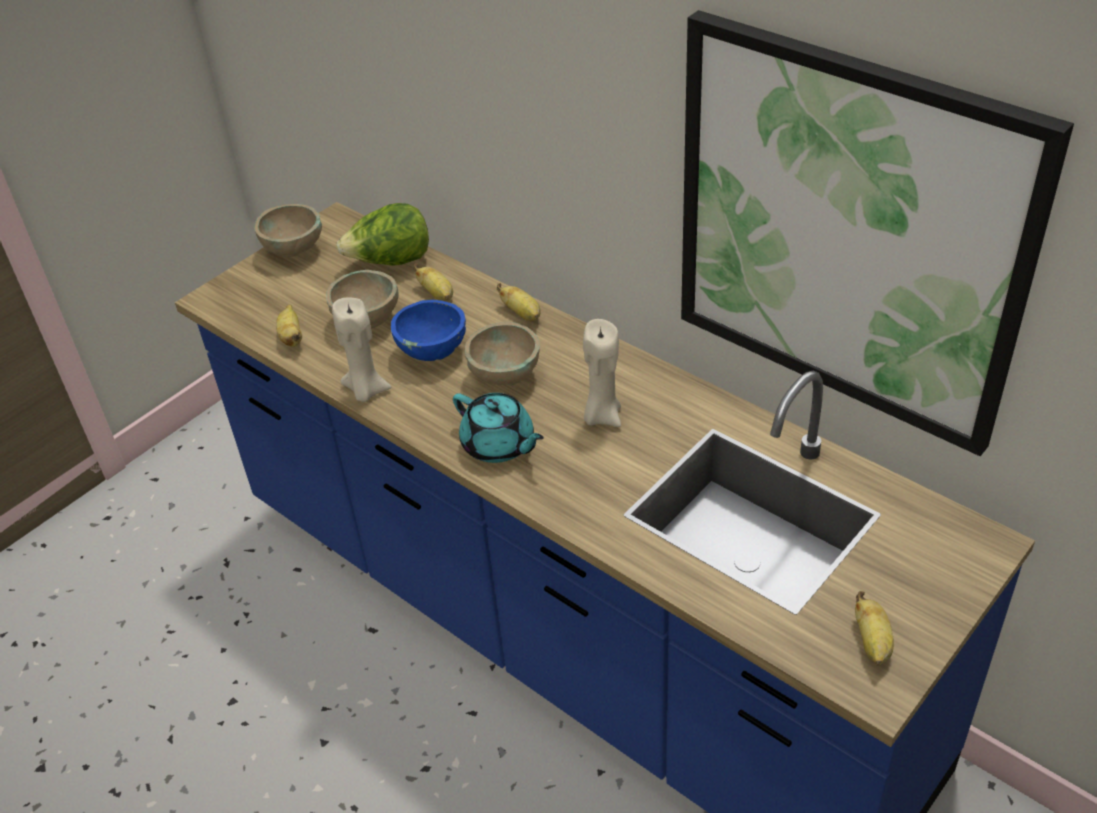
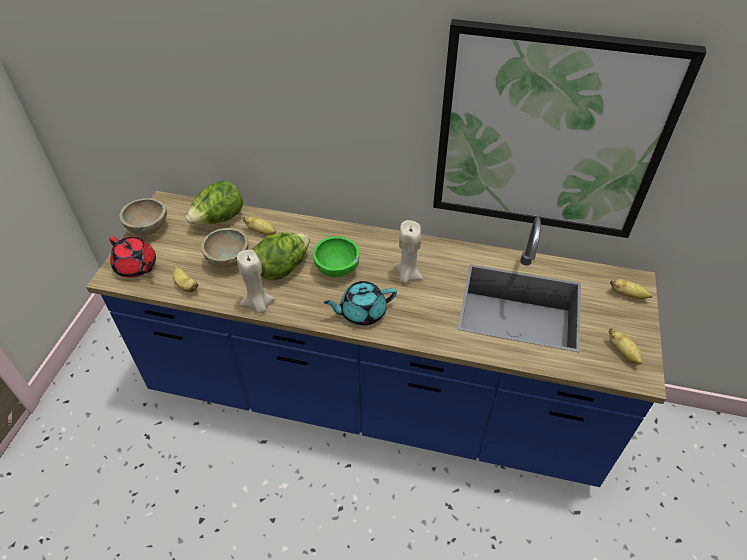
camera: 30 degrees left, 5 degrees up
blue bowl [391,300,466,361] -> lettuce [252,232,310,280]
turquoise teapot [453,393,544,463] -> turquoise teapot turned 150 degrees clockwise [324,281,397,326]
beige bowl [465,322,540,385] -> green bowl [313,236,360,277]
banana [497,283,541,321] -> banana moved to [610,279,653,300]
none -> red teapot [109,236,156,278]

